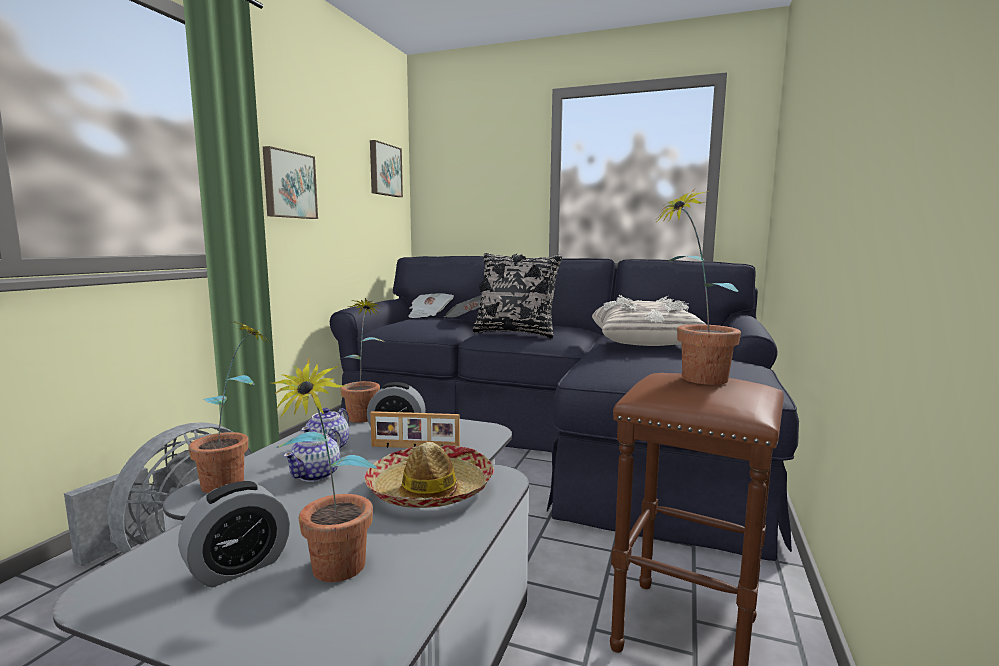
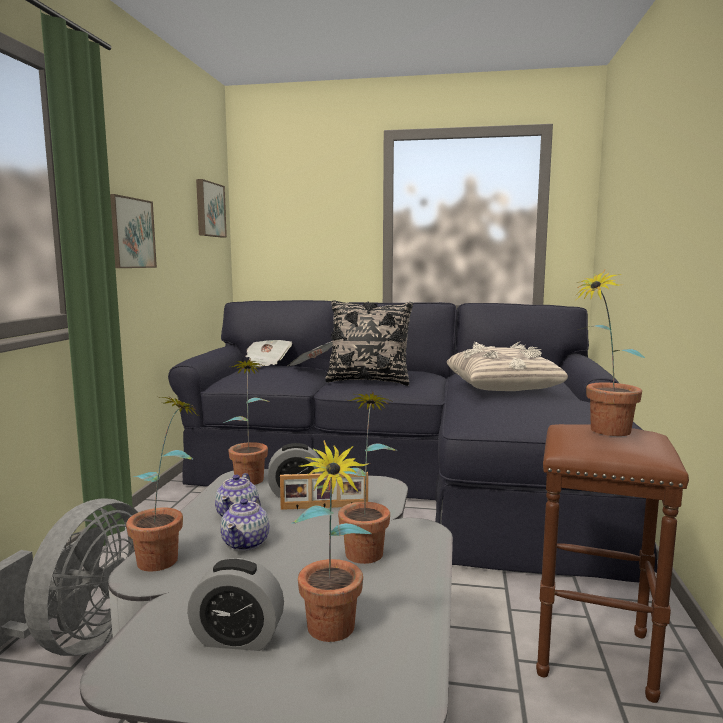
camera: 10 degrees left, 0 degrees up
alarm clock [178,481,290,588] -> alarm clock turned 60 degrees clockwise [187,558,284,651]
hat [364,442,494,508] -> potted plant [338,392,398,564]

